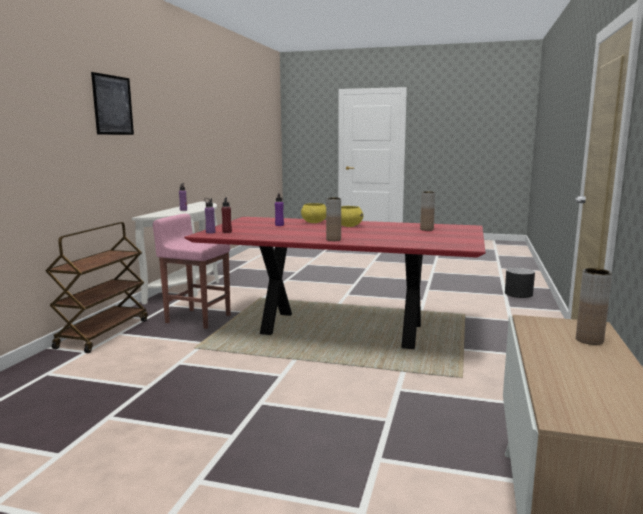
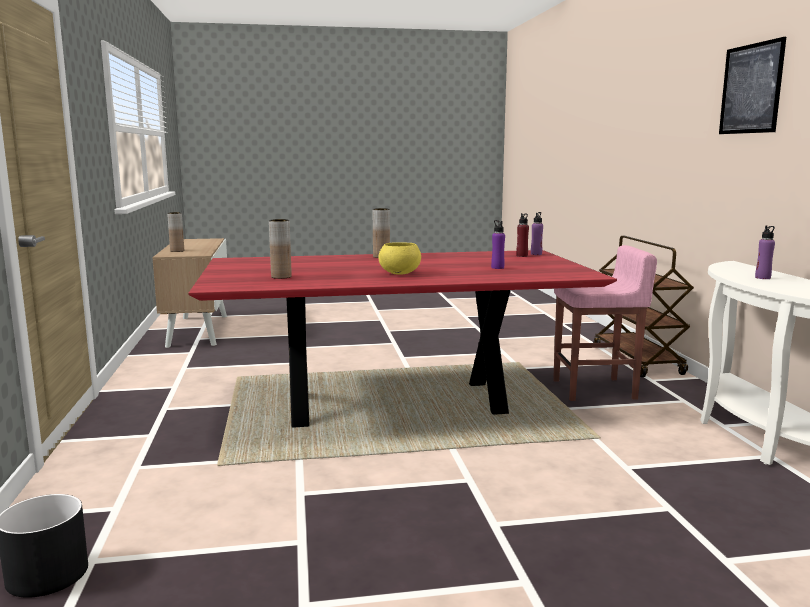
camera: 155 degrees right, 0 degrees up
yellow bowl [301,203,326,223] -> none

